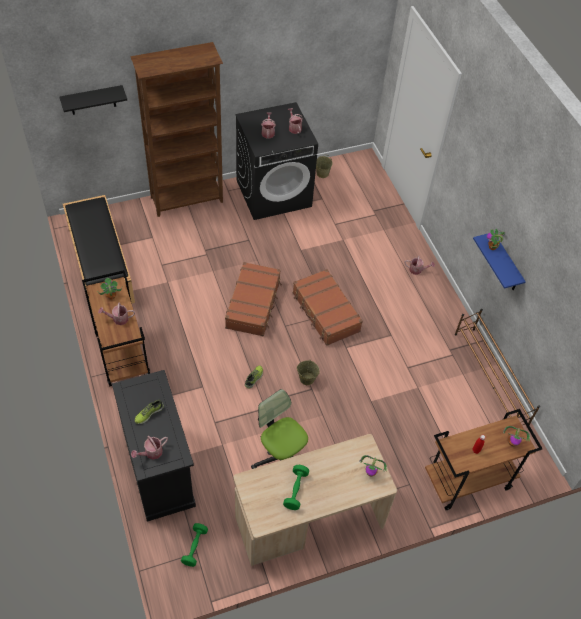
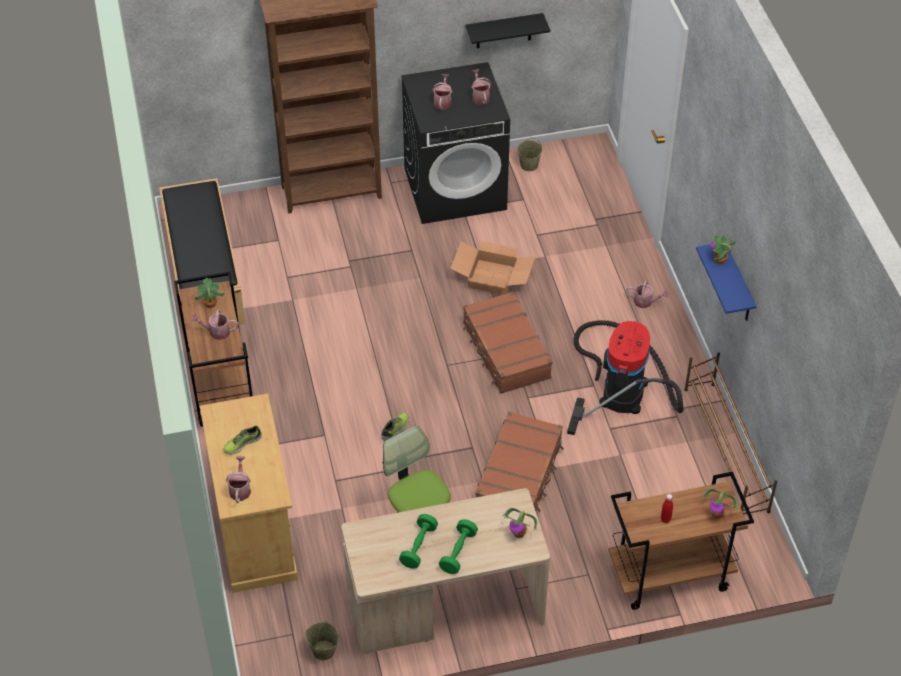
camera: 10 degrees right, 5 degrees down
black shelf [60,85,127,115] -> black shelf moved to [466,13,550,48]
black cabinet [112,370,196,522] -> beige cabinet [200,394,298,593]
watering can [131,436,168,460] -> watering can turned 120 degrees clockwise [226,456,251,503]
green dumbbell [181,523,208,567] -> green dumbbell moved to [439,519,478,574]
brown suitcase [225,262,282,336] -> brown suitcase moved to [476,412,564,513]
beige bucket [297,359,320,385] -> beige bucket moved to [305,621,339,660]
none -> cardboard box [450,241,536,295]
none -> vacuum cleaner [567,320,684,435]

